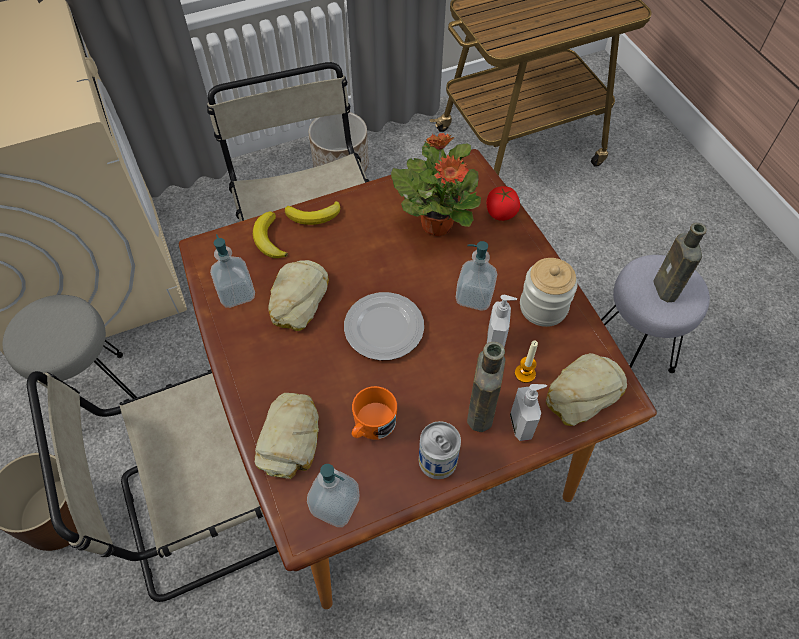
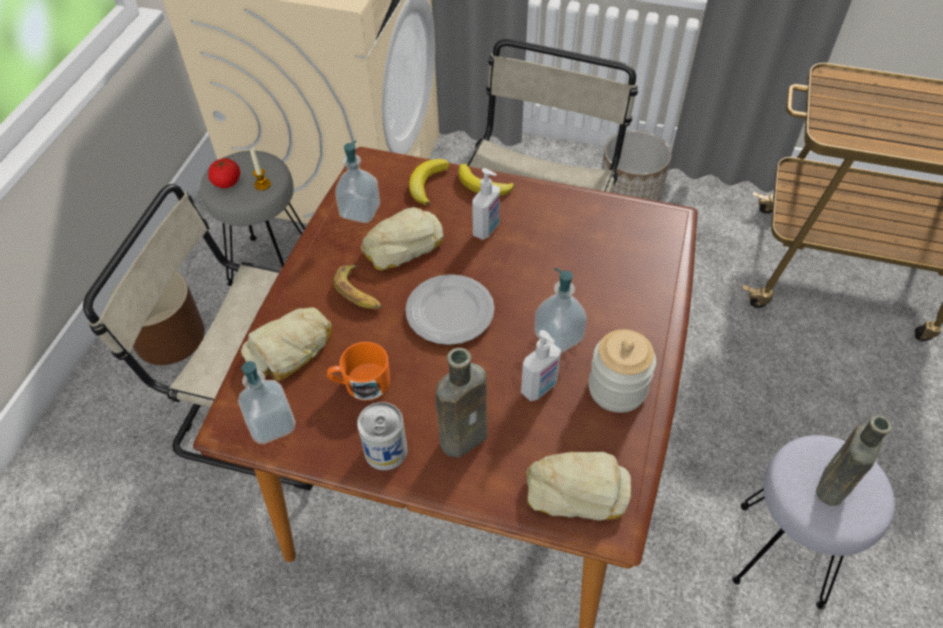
camera: 40 degrees right, 5 degrees down
potted plant [391,133,481,236] -> none
tomato [486,186,520,221] -> tomato moved to [208,158,240,188]
soap dispenser [510,384,547,441] -> soap dispenser moved to [472,168,500,240]
candle [515,340,538,383] -> candle moved to [250,148,271,191]
none -> banana [333,265,382,309]

